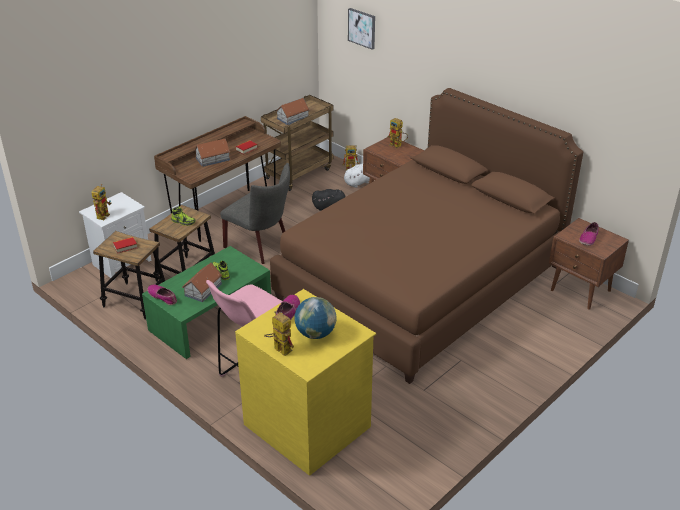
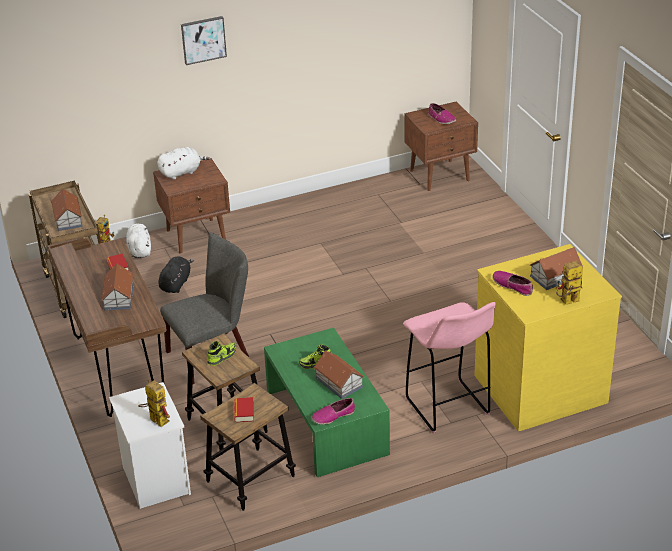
camera: 65 degrees left, 0 degrees up
brown bed [270,88,583,384] -> none
globe [295,297,337,339] -> toy house [530,247,583,290]
picture [348,8,375,50] -> picture moved to [181,16,227,65]
toy robot [388,118,408,148] -> white plush toy [157,147,210,179]

